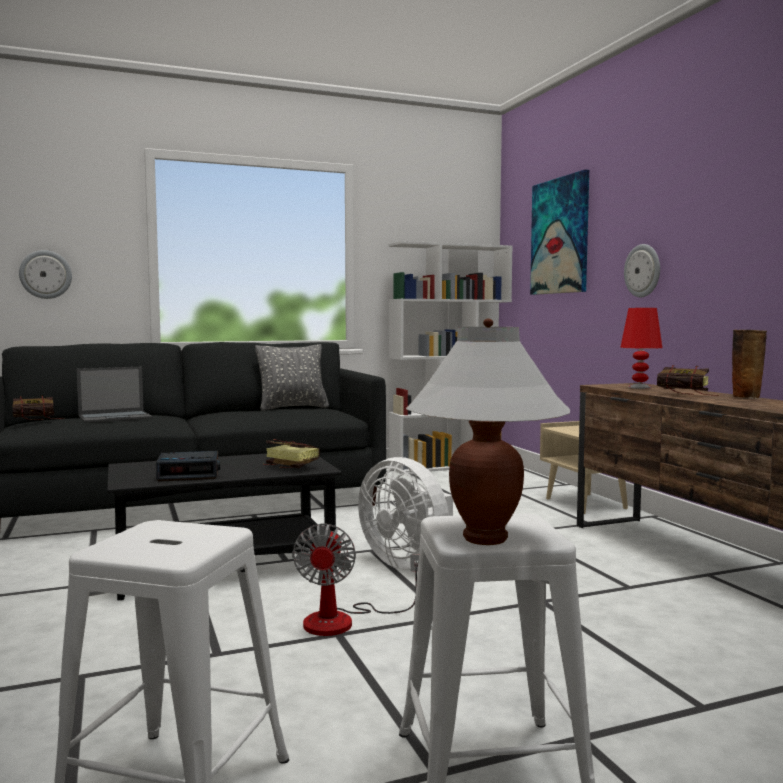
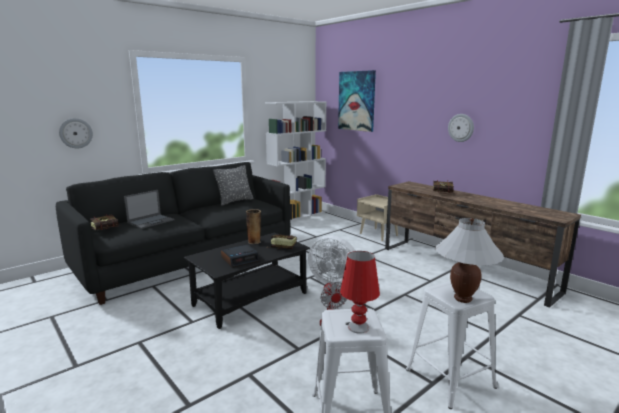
camera: 20 degrees left, 10 degrees up
red table lamp [620,308,662,389] -> red table lamp moved to [340,251,380,334]
wall clock [624,244,660,297] -> wall clock moved to [448,114,474,142]
vase [732,330,767,399] -> vase moved to [246,209,261,244]

